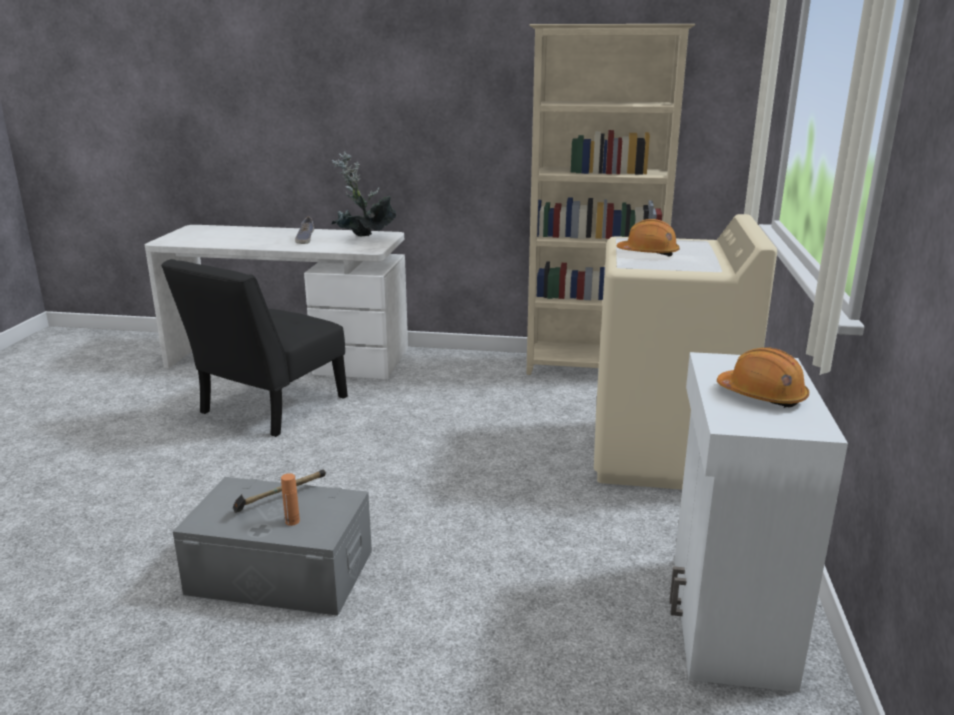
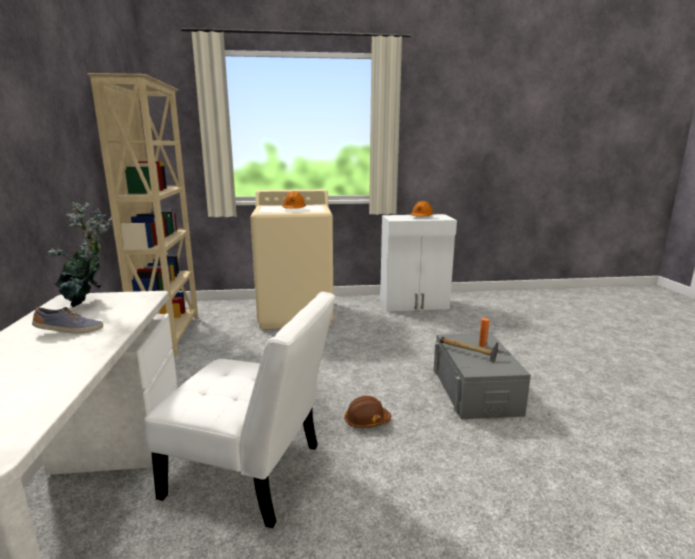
camera: 105 degrees left, 5 degrees down
black chair [161,259,348,437] -> white chair [144,292,335,528]
none -> brown hard hat [344,396,391,428]

